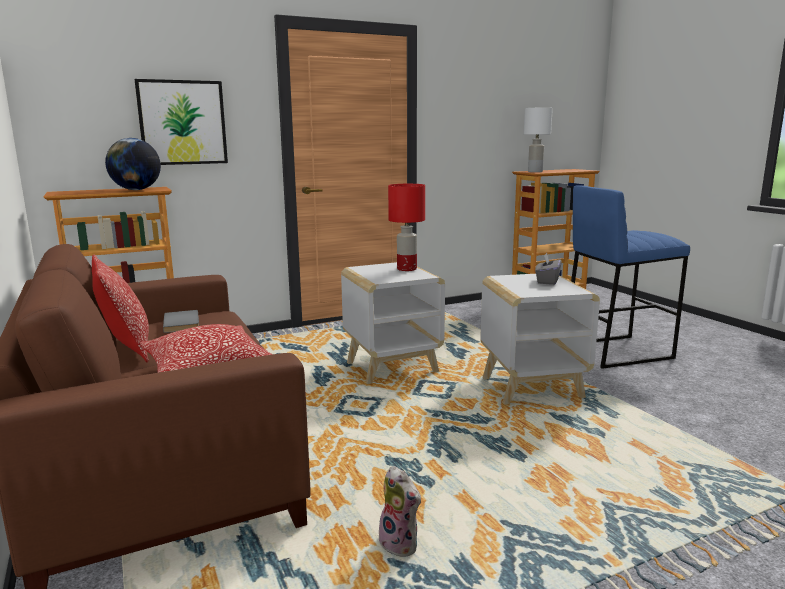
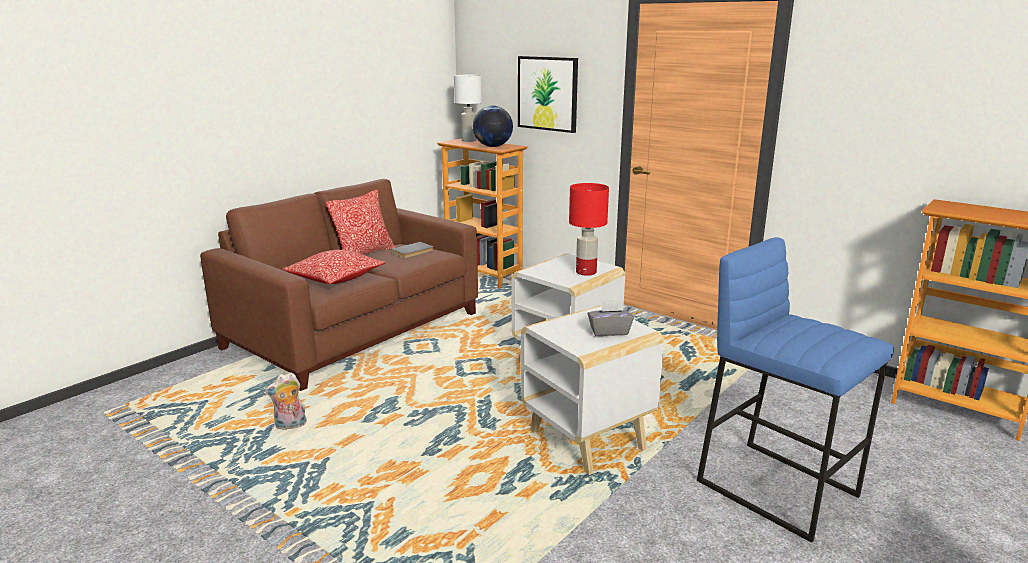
camera: 65 degrees right, 5 degrees up
plush toy [379,466,422,557] -> plush toy turned 45 degrees clockwise [265,372,307,430]
white table lamp [524,107,553,172] -> white table lamp moved to [454,75,482,142]

